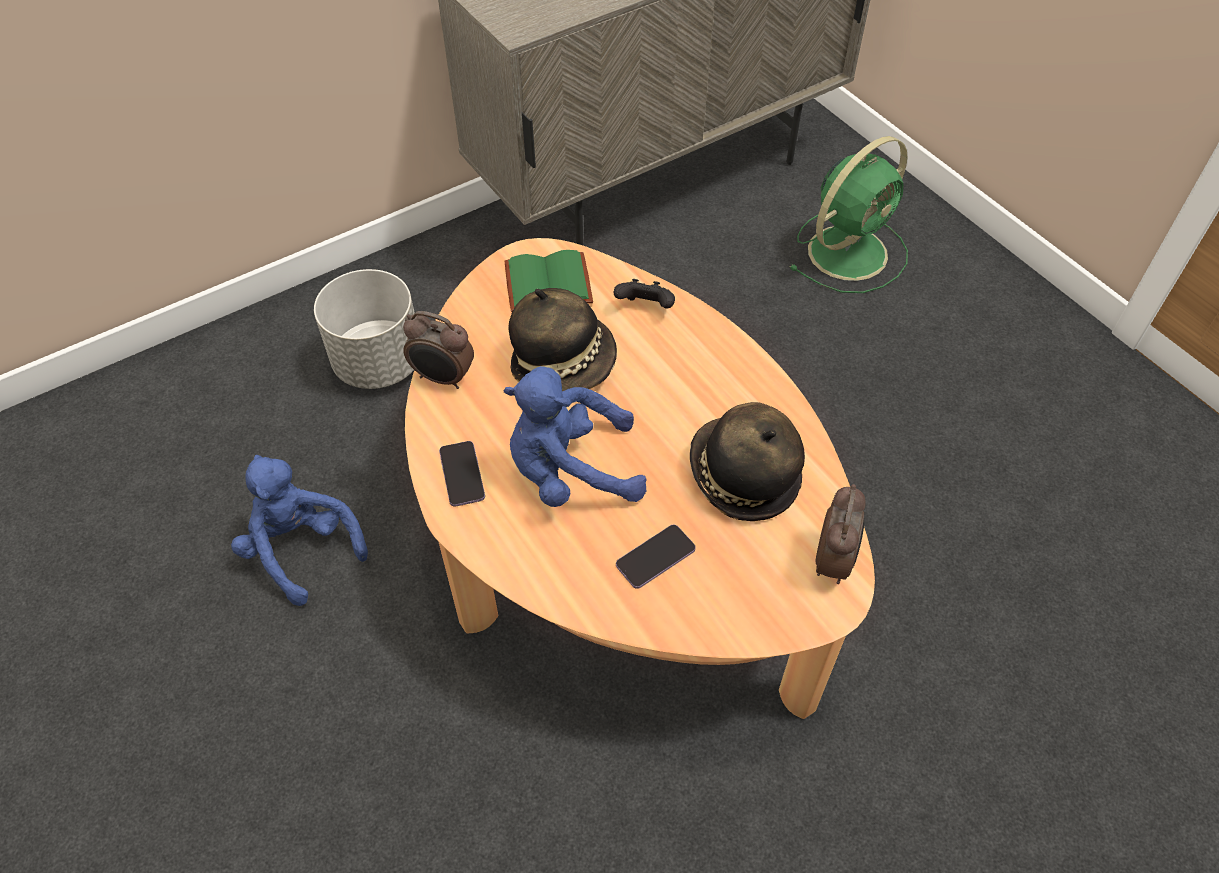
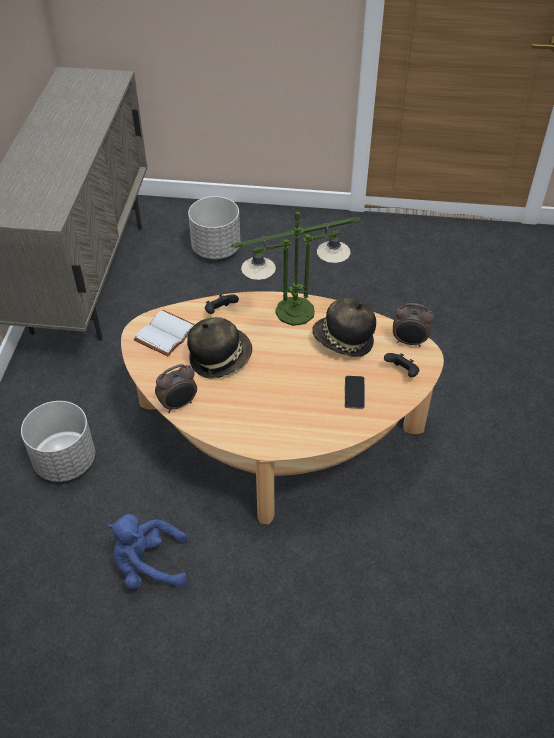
camera: 50 degrees left, 5 degrees down
phone [439,441,485,507] -> none
green book [504,250,593,312] -> white book [134,310,195,357]
blue plush toy [504,366,647,507] -> none
green fan [789,136,908,293] -> grey planter [188,196,240,259]
alarm clock [815,484,866,584] -> alarm clock turned 135 degrees clockwise [393,303,434,347]
none -> table lamp [231,211,361,326]
none -> black game controller [384,353,419,377]

